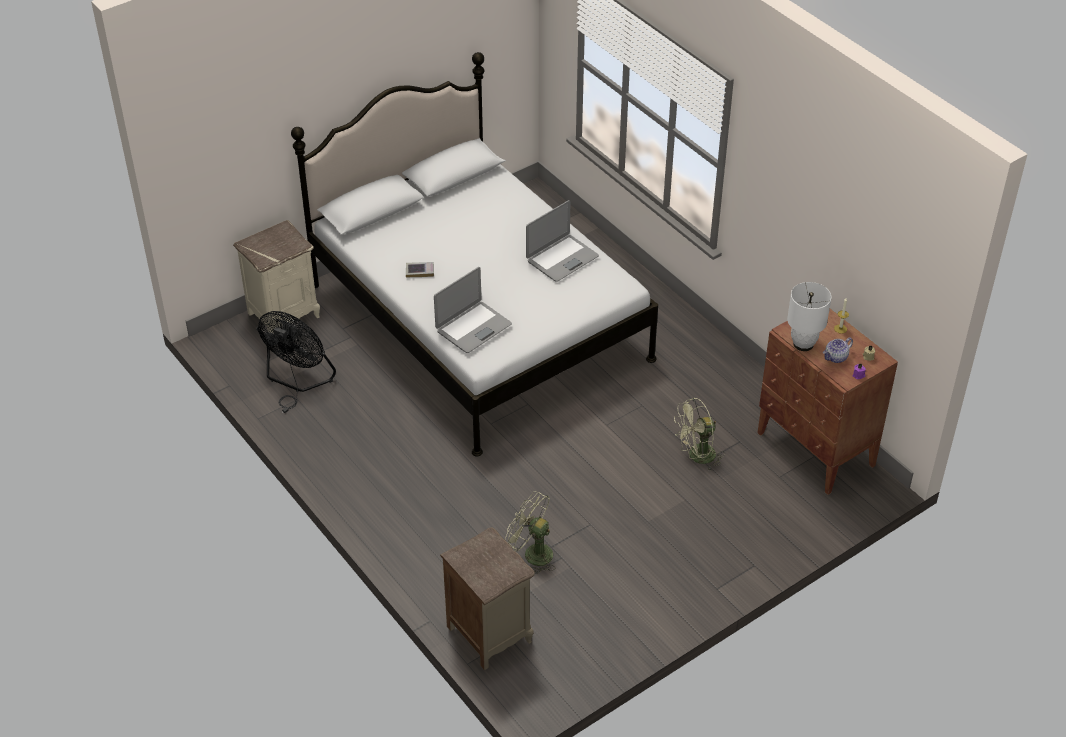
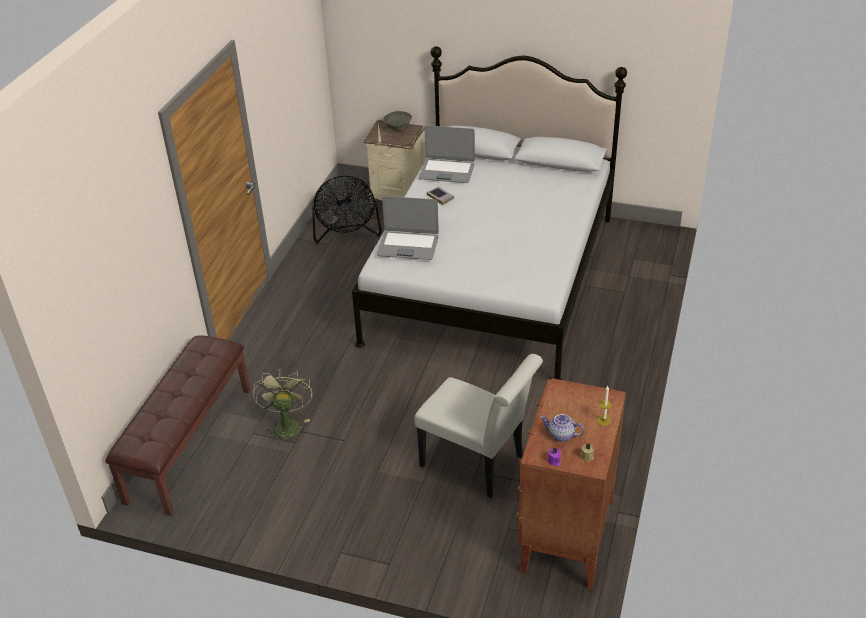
camera: 55 degrees right, 5 degrees down
black fan [256,311,336,413] -> black fan turned 90 degrees clockwise [312,176,382,244]
beige nightstand [440,527,535,670] -> brown bench [106,336,250,516]
laptop [526,200,599,282] -> laptop moved to [419,125,475,183]
green fan [674,397,725,470] -> white chair [414,354,543,498]
white table lamp [787,282,831,351] -> none
none -> grey bowl [383,111,412,131]

